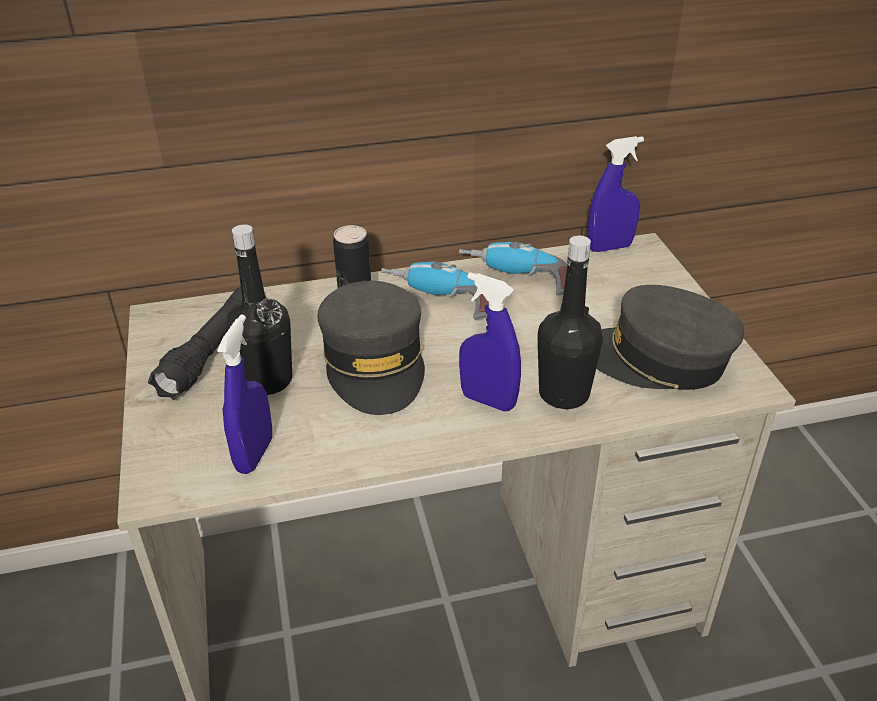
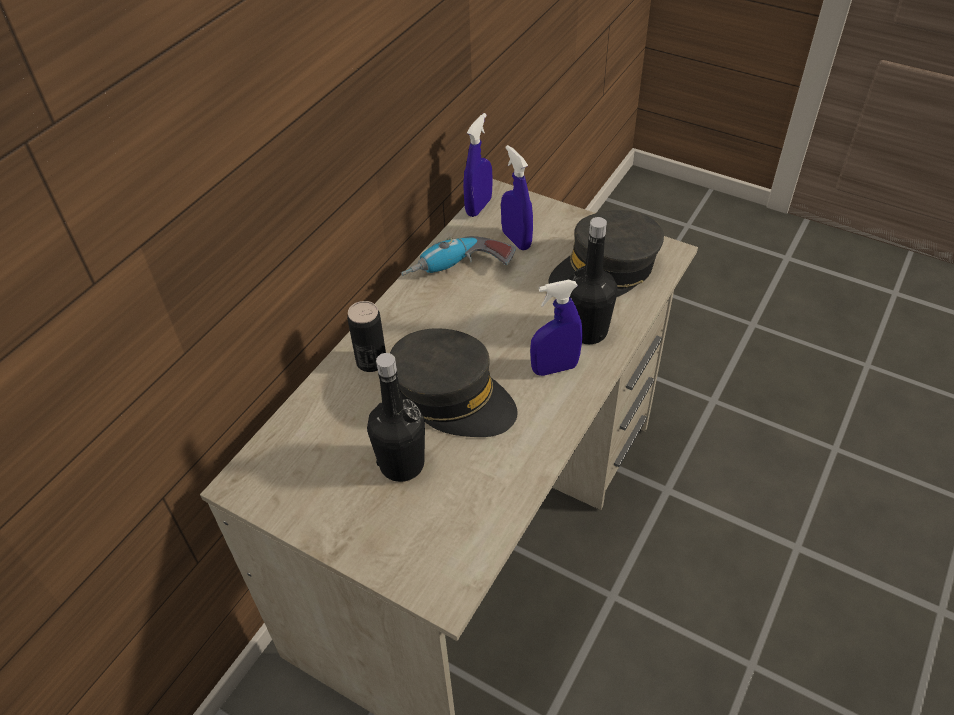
camera: 45 degrees left, 10 degrees up
black flashlight [148,286,242,400] -> none
blue spray bottle [217,314,272,474] -> blue spray bottle moved to [501,145,533,250]
power drill [381,262,489,319] -> none

